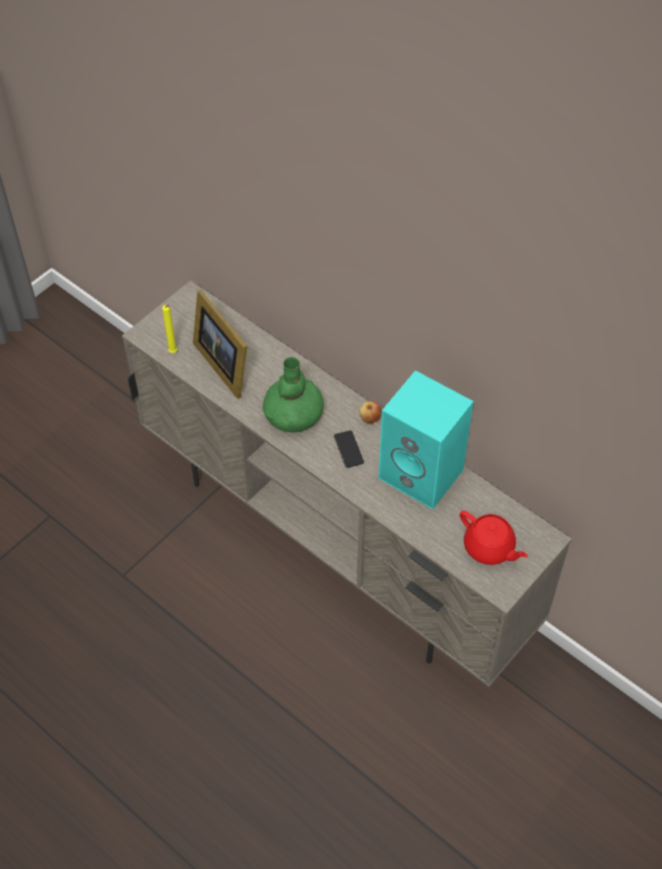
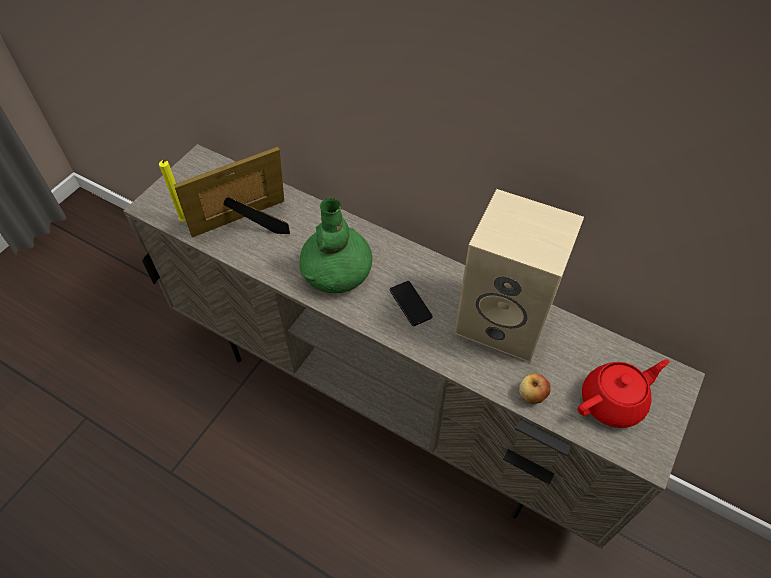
camera: 10 degrees left, 0 degrees up
picture frame [193,290,248,399] -> picture frame turned 105 degrees clockwise [174,147,290,237]
apple [359,402,382,423] -> apple moved to [519,374,550,404]
turquoise speaker [378,370,474,509] -> beige speaker [454,189,584,363]
red teapot [460,510,528,565] -> red teapot turned 60 degrees counterclockwise [578,359,670,428]

